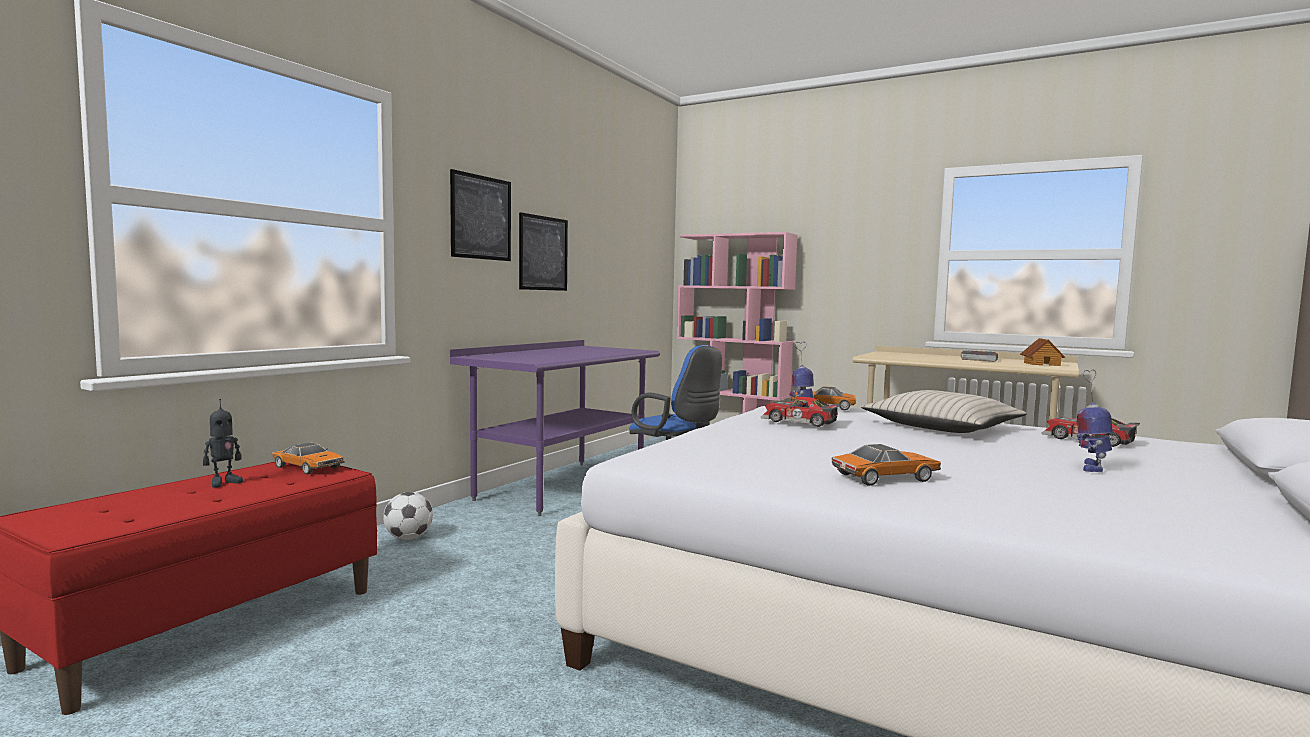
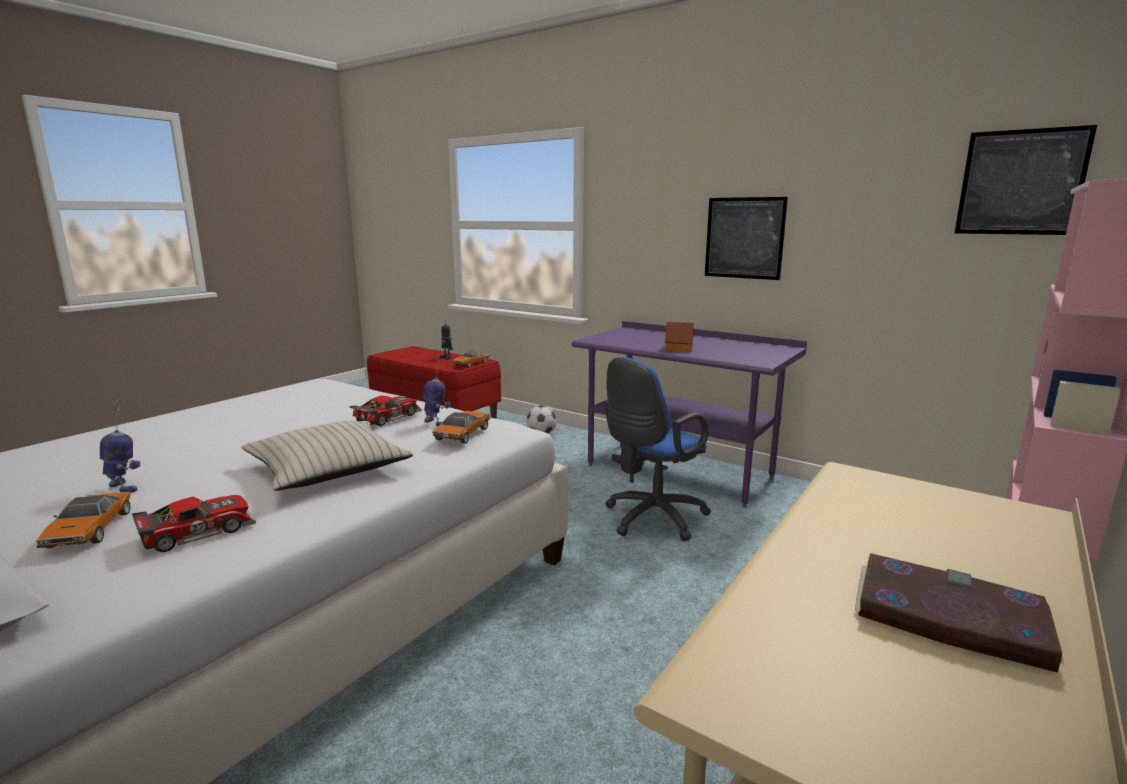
camera: 95 degrees right, 10 degrees up
picture [450,169,511,261] -> picture moved to [955,125,1097,235]
toy car [831,444,941,486] -> toy car moved to [36,492,131,548]
toy house [1021,338,1065,366] -> toy house moved to [665,322,694,352]

